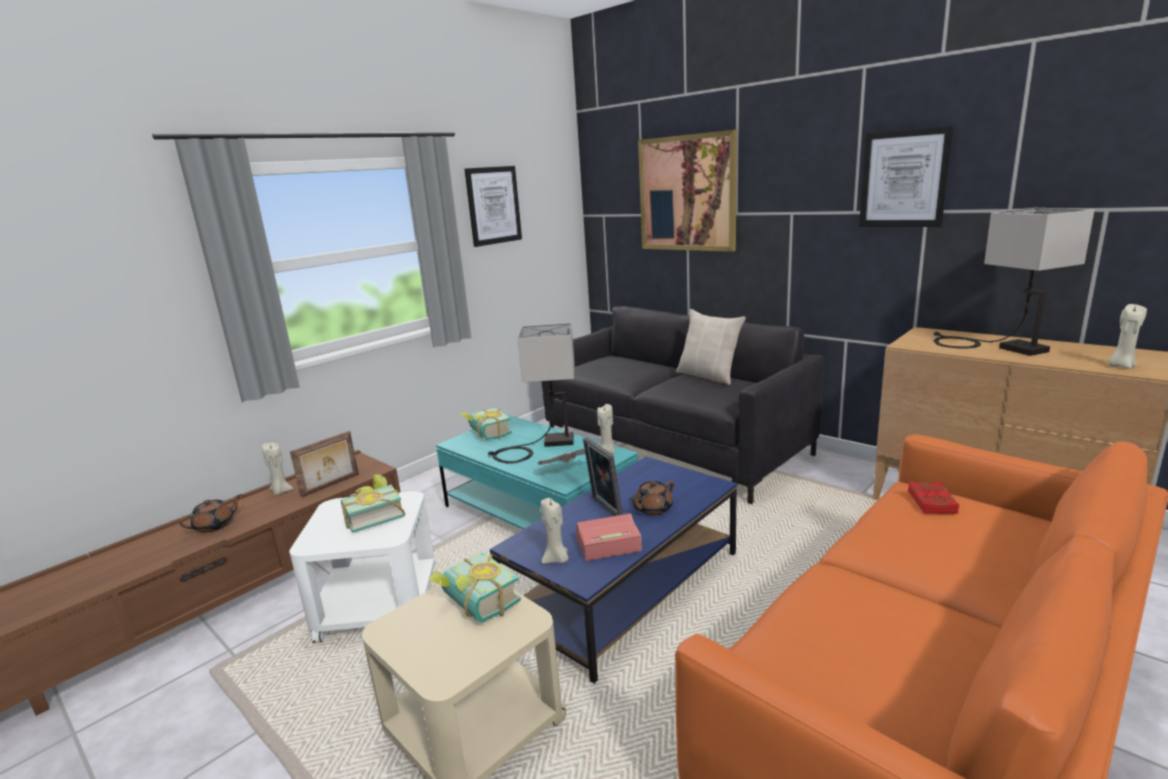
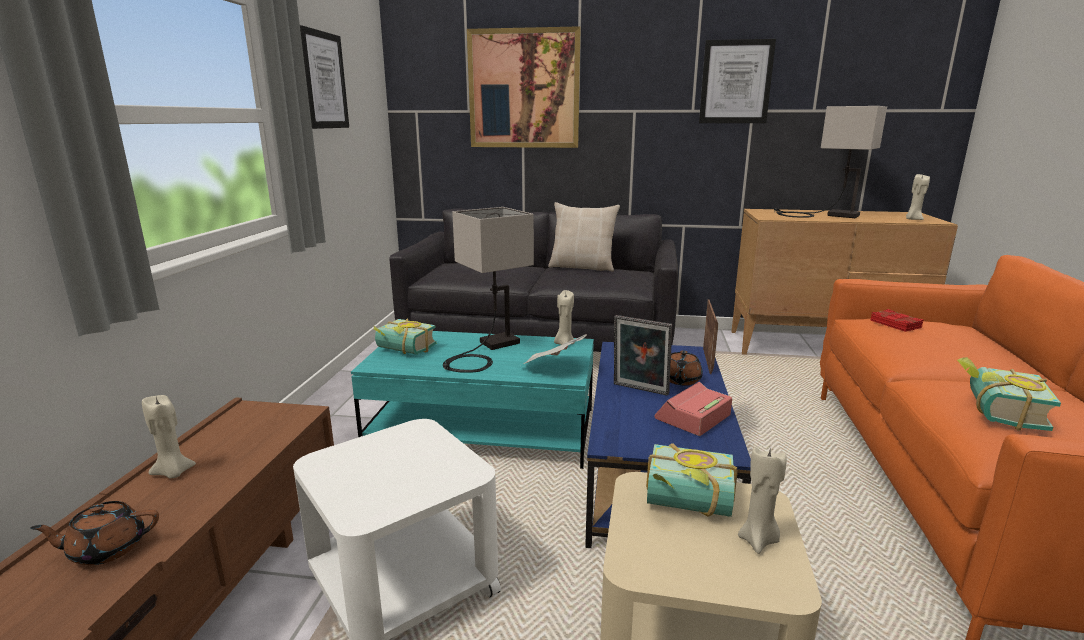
camera: 35 degrees left, 0 degrees up
brown teapot [179,494,242,533] -> brown teapot turned 120 degrees counterclockwise [30,501,159,565]
picture frame [290,431,359,498] -> picture frame moved to [703,299,718,374]
book [341,474,405,533] -> book moved to [957,357,1061,431]
beige candle [540,498,568,564] -> beige candle moved to [738,446,786,554]

